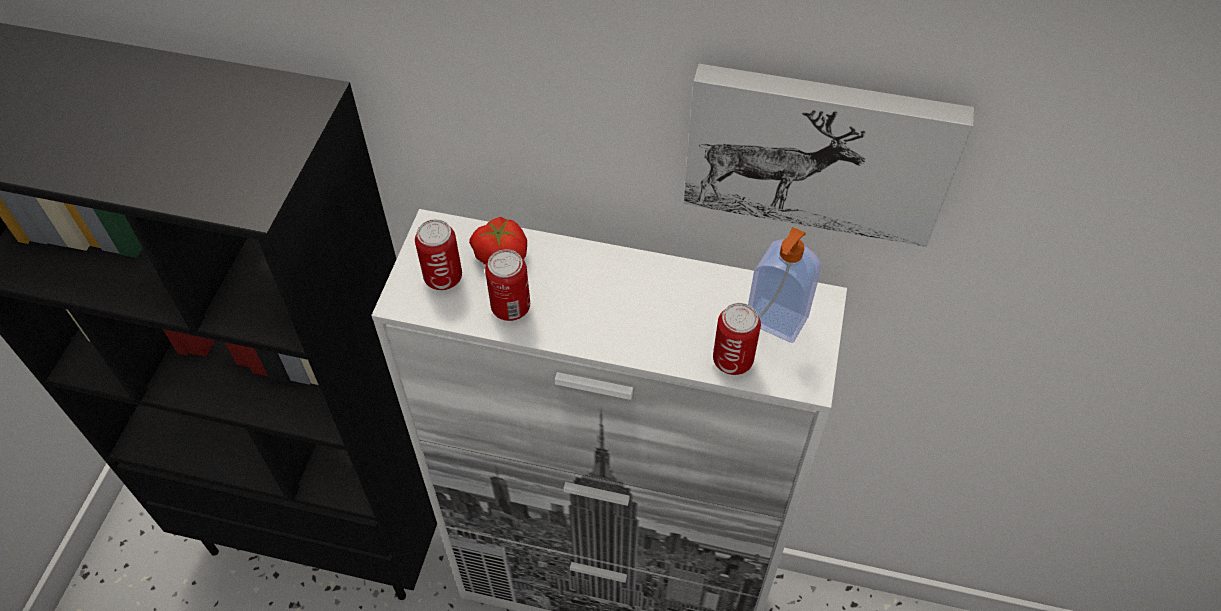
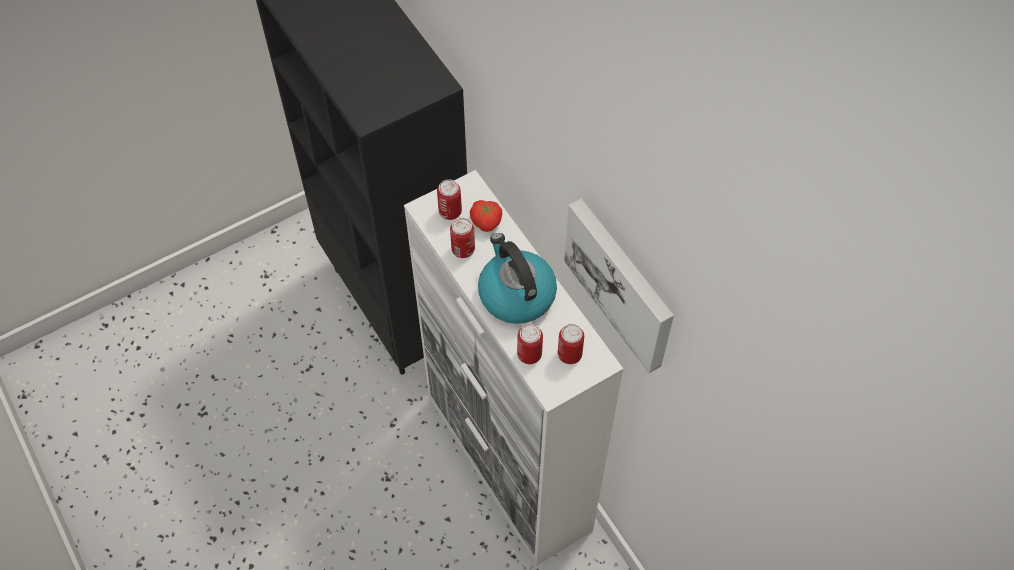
camera: 45 degrees right, 5 degrees up
soap dispenser [748,227,821,343] -> can [558,324,584,364]
none -> kettle [478,233,557,324]

